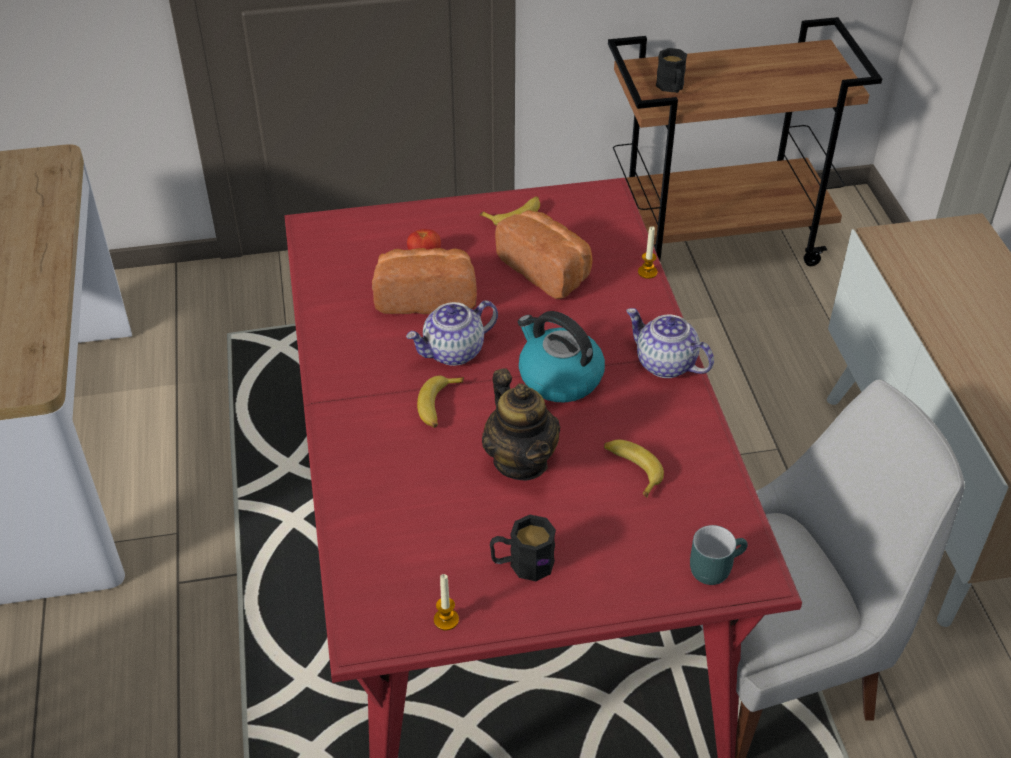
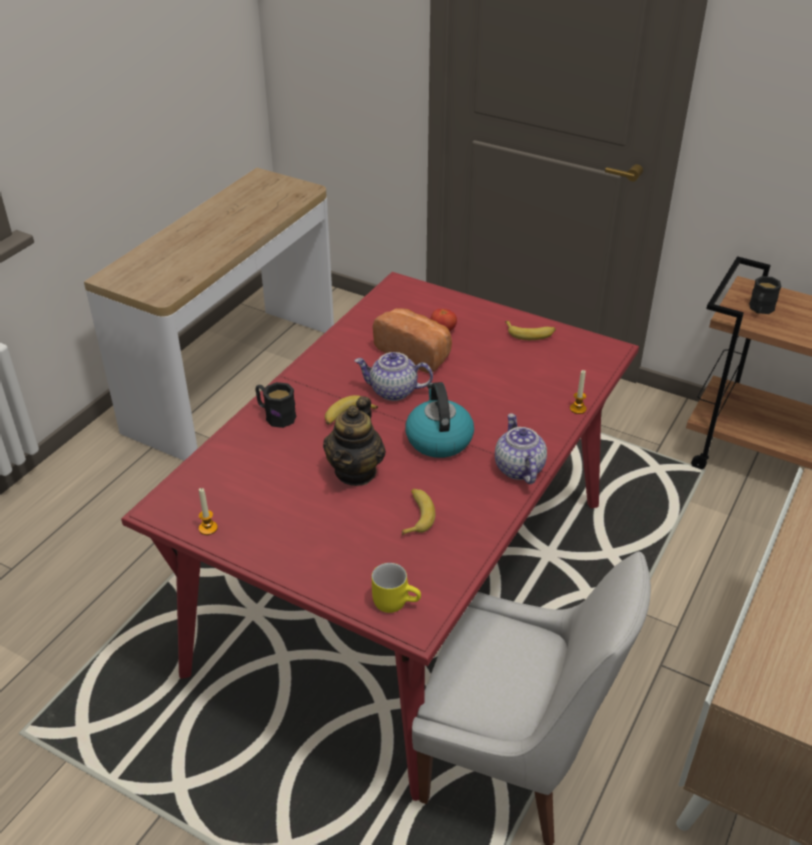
camera: 40 degrees right, 5 degrees down
black mug [490,515,556,581] -> black mug moved to [255,382,296,428]
bread [495,210,592,299] -> none
turquoise mug [690,525,748,585] -> yellow mug [372,563,421,613]

